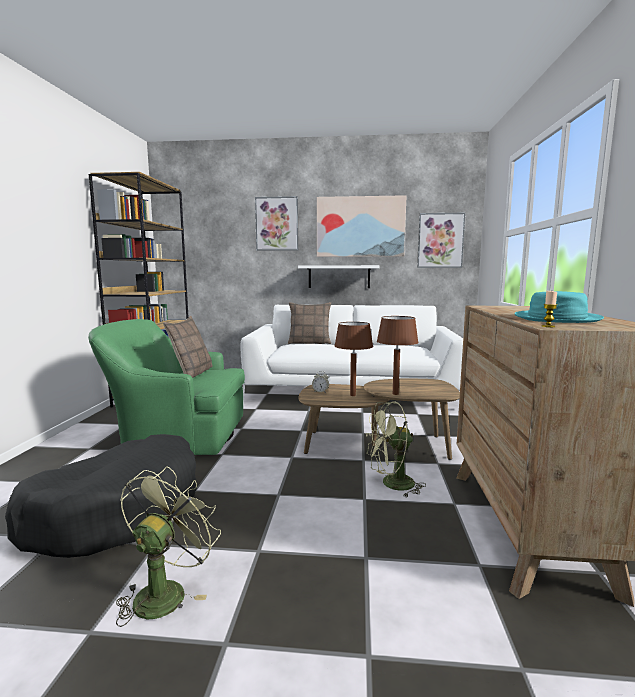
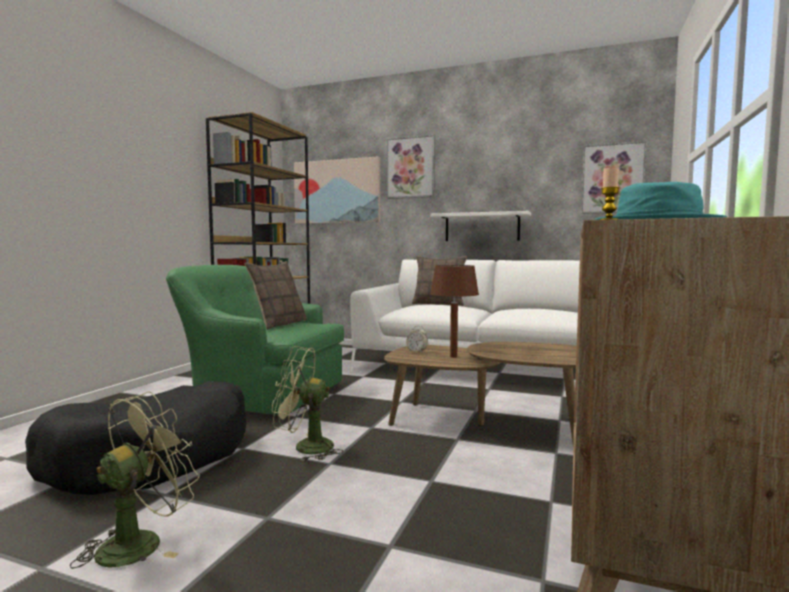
camera: 15 degrees right, 5 degrees down
picture [317,195,406,257] -> picture moved to [294,156,380,224]
green fan [366,401,426,497] -> green fan moved to [272,346,343,461]
brown table lamp [377,316,419,395] -> none

